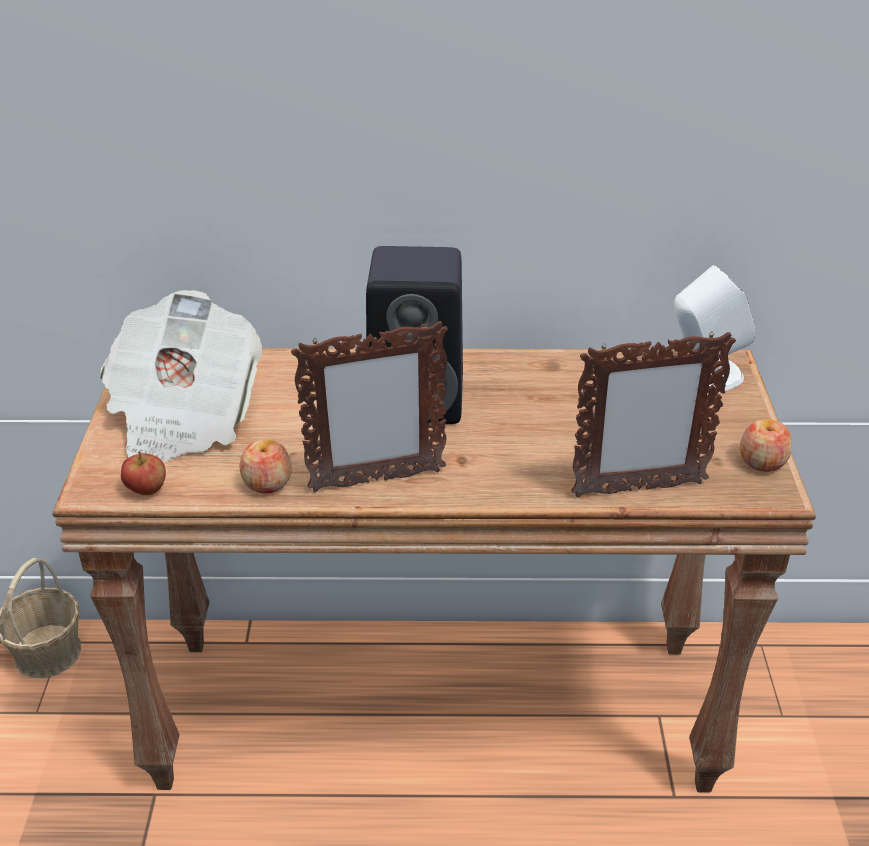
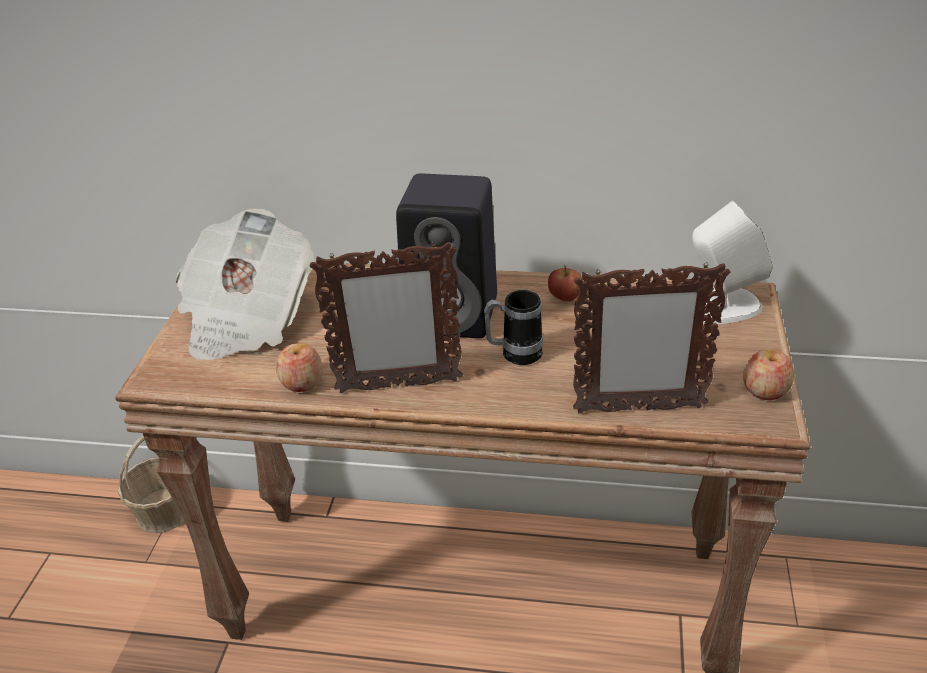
camera: 10 degrees right, 0 degrees up
apple [121,452,166,495] -> apple moved to [548,265,583,302]
none -> mug [484,290,543,365]

